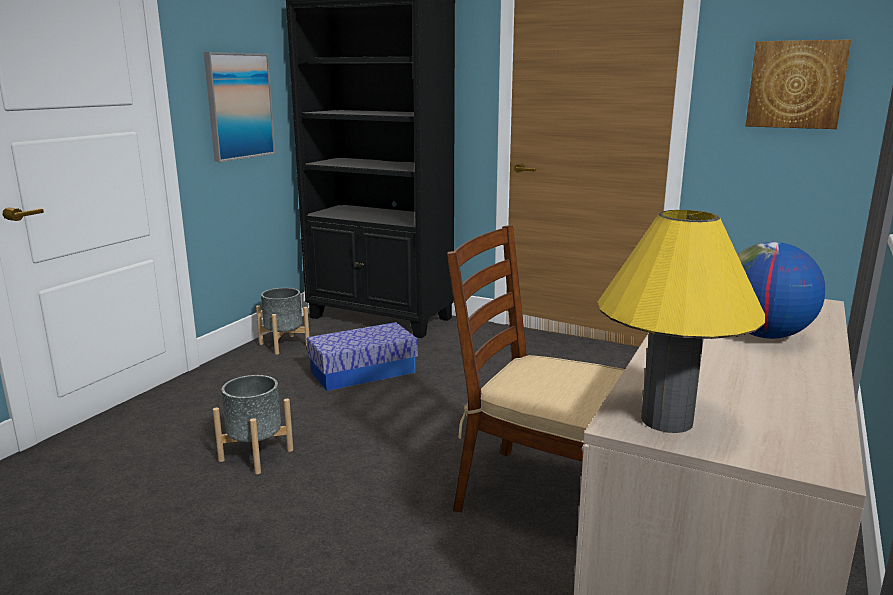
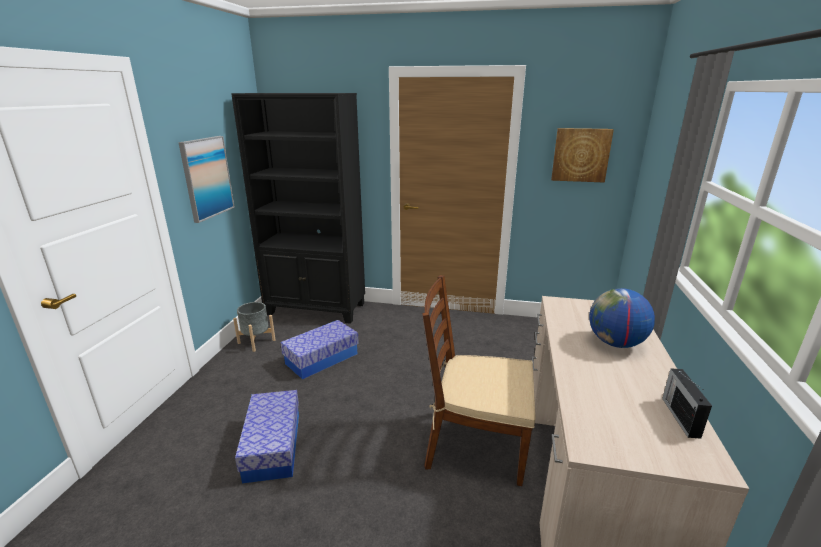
camera: 15 degrees left, 5 degrees up
grey planter [213,375,293,474] -> storage box [235,390,299,483]
yellow table lamp [598,210,765,433] -> none
none -> radio [662,368,712,439]

